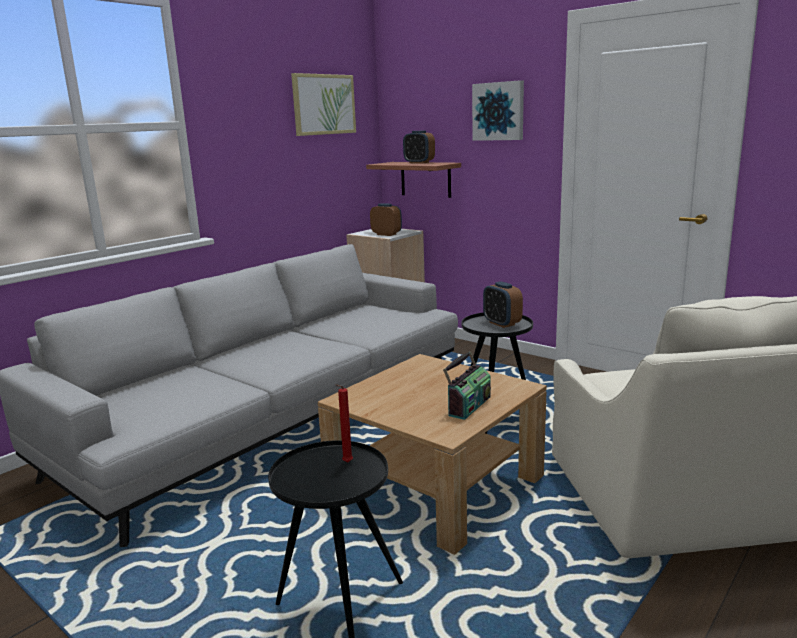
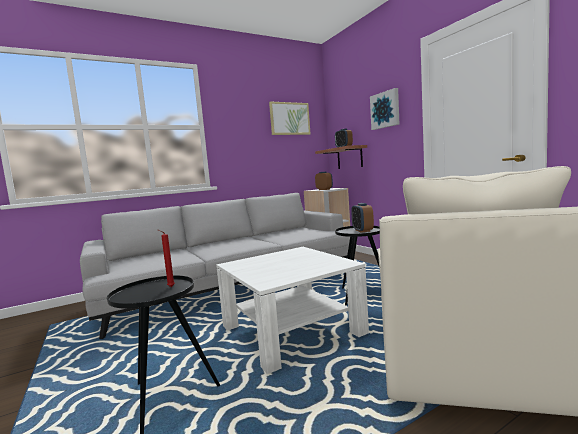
camera: 20 degrees right, 10 degrees down
brown coffee table [318,354,547,555] -> white coffee table [216,247,369,374]
radio [443,351,491,420] -> none

